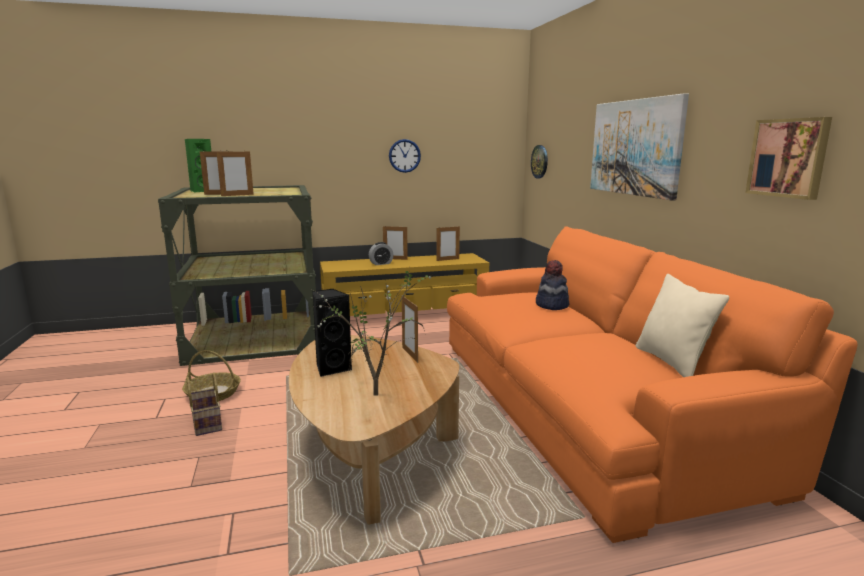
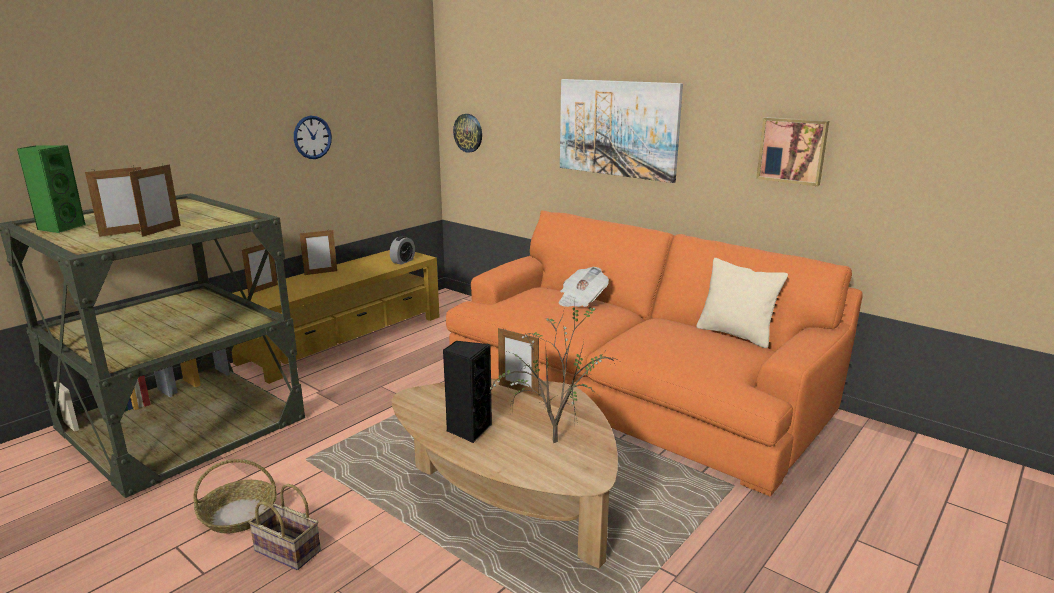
camera: 35 degrees left, 5 degrees up
alarm clock [369,242,393,265] -> alarm clock moved to [390,236,415,265]
picture frame [436,226,460,261] -> picture frame moved to [242,244,278,295]
hat [536,260,570,310] -> newspaper [558,267,609,307]

